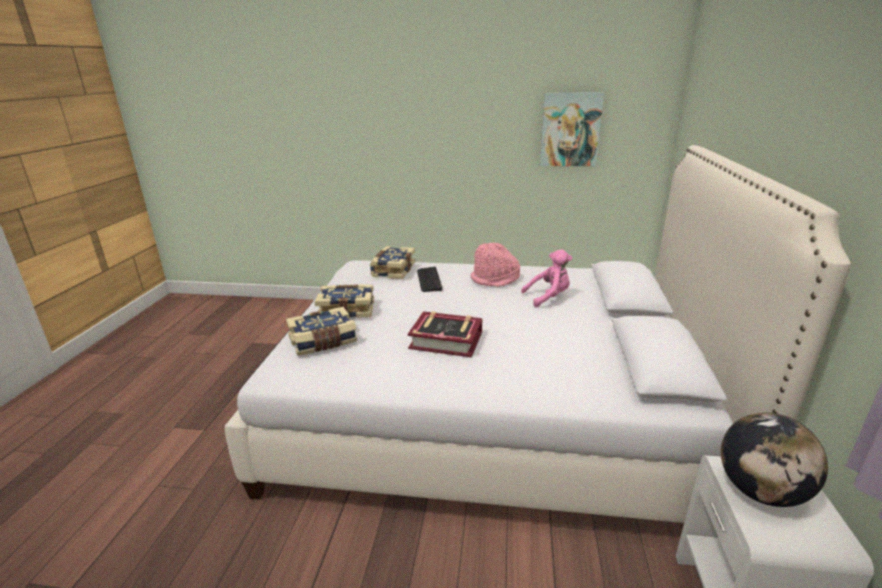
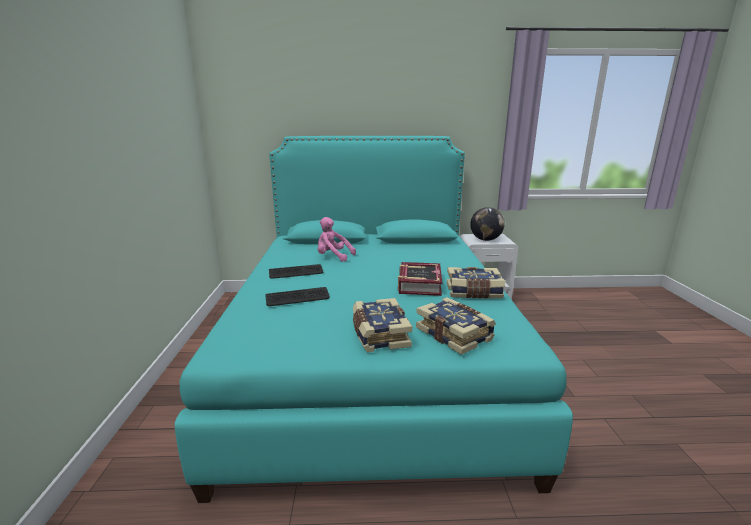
camera: 100 degrees left, 5 degrees down
white bed [225,145,851,523] -> turquoise bed [175,136,573,503]
book [370,246,415,279] -> book moved to [447,267,505,298]
pink hat [470,243,520,287] -> keyboard [269,264,323,279]
pink plush toy [521,249,572,307] -> pink plush toy turned 45 degrees counterclockwise [318,217,356,262]
picture [540,92,604,166] -> none

